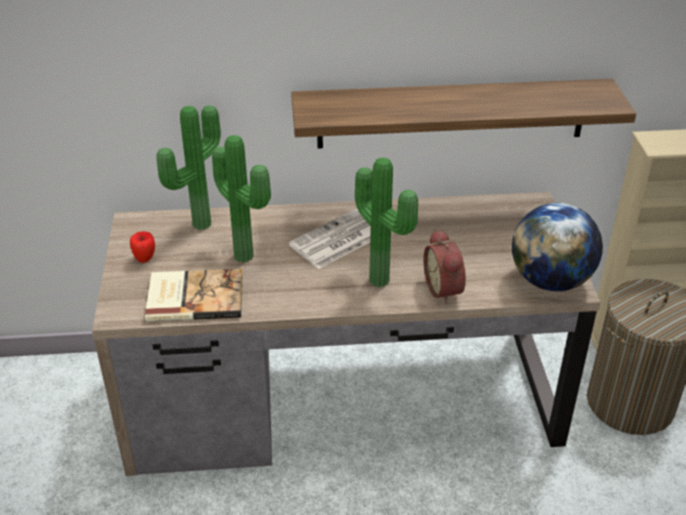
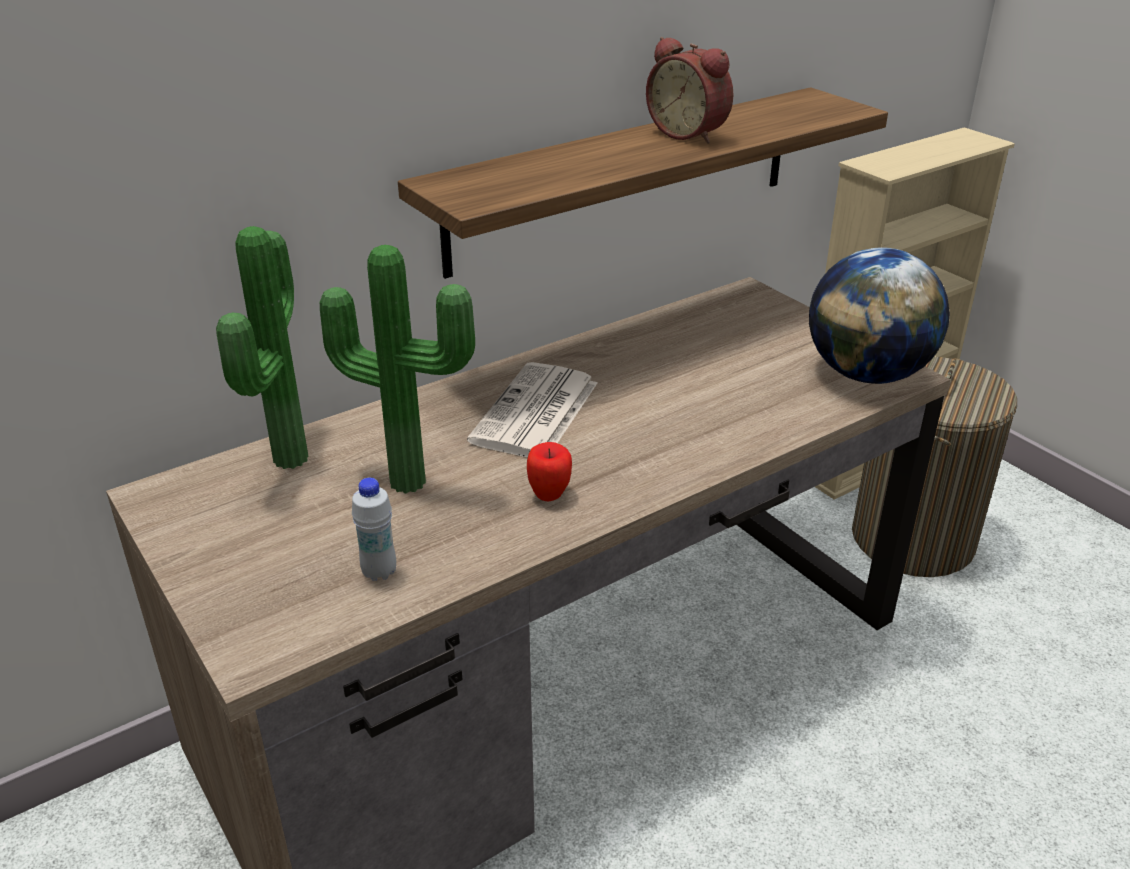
camera: 30 degrees left, 5 degrees down
apple [130,231,155,263] -> apple moved to [527,442,572,501]
book [145,269,243,322] -> white bottle [352,477,396,581]
potted plant [355,157,418,287] -> none
alarm clock [423,229,466,304] -> alarm clock moved to [646,37,733,144]

